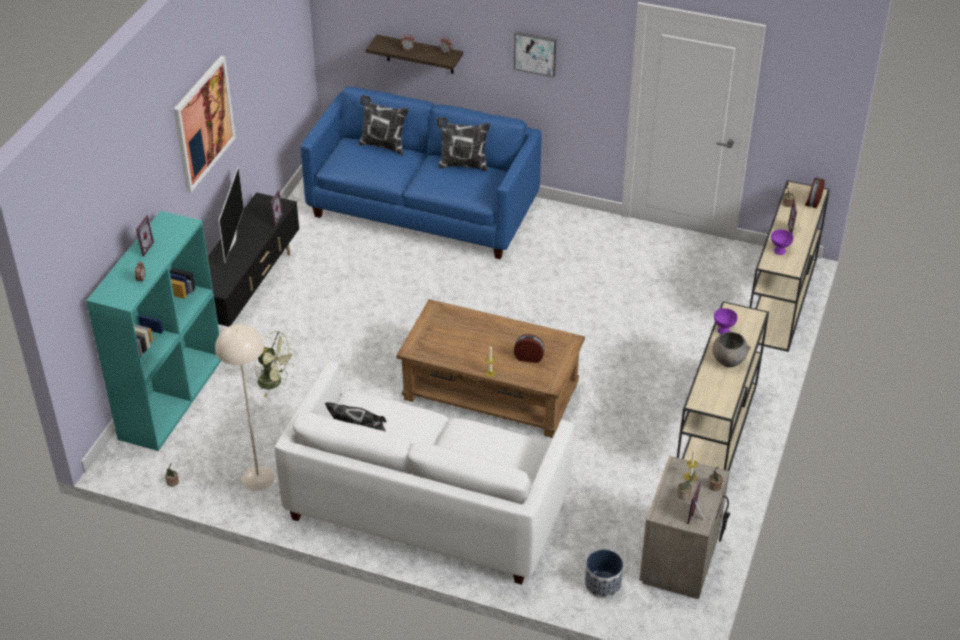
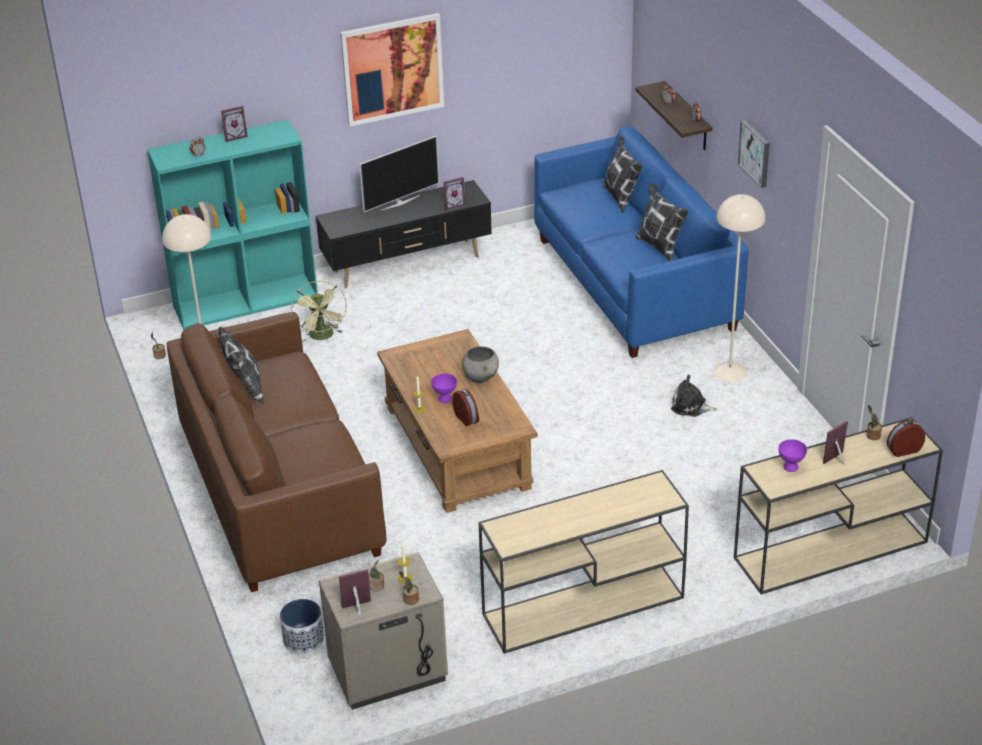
camera: 50 degrees right, 5 degrees down
white sofa [275,361,574,585] -> brown sofa [166,312,386,592]
grey bowl [713,332,751,367] -> grey bowl moved to [462,346,499,383]
purple bowl [714,308,738,334] -> purple bowl moved to [431,373,457,403]
none -> plush toy [671,375,717,417]
none -> beige floor lamp [713,194,765,382]

